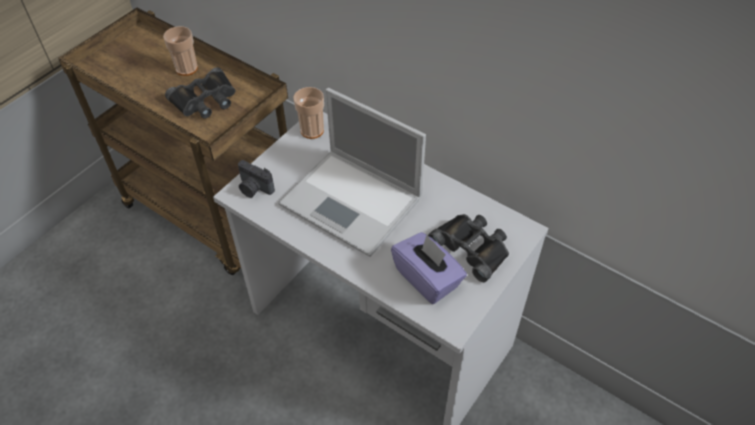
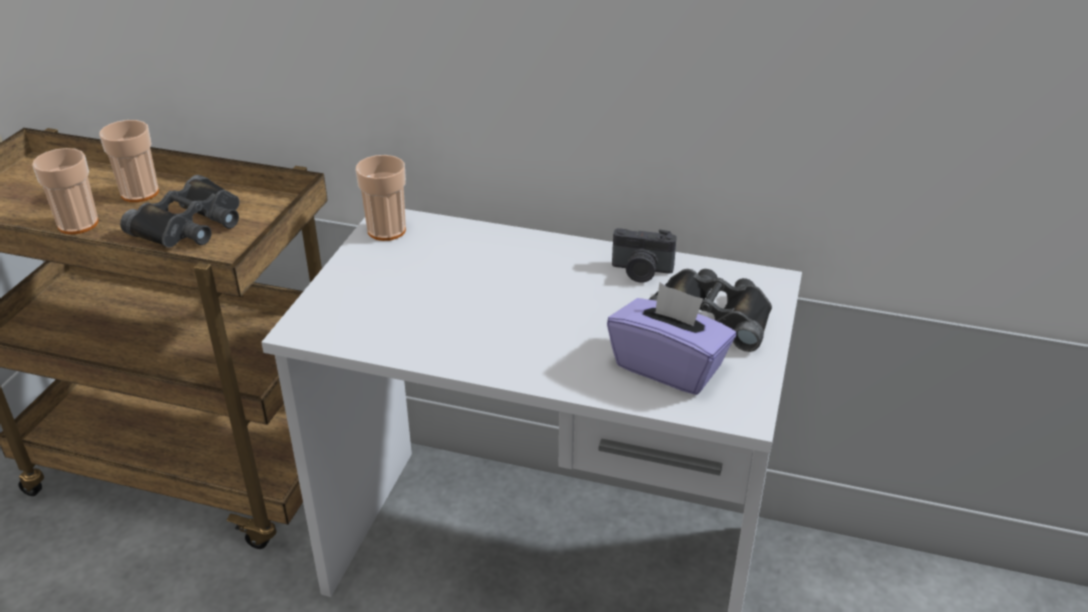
camera: 20 degrees left, 15 degrees down
camera [238,160,275,198] -> camera moved to [612,228,677,283]
laptop [278,88,426,257] -> none
none -> cup [32,148,99,234]

